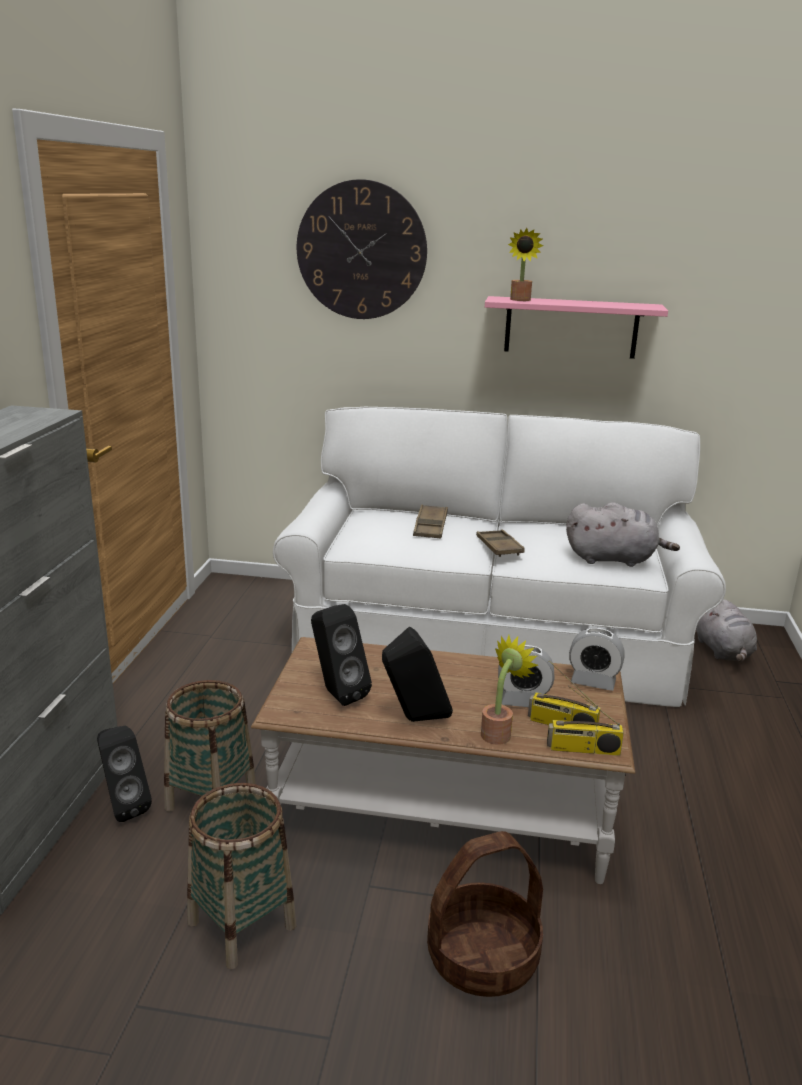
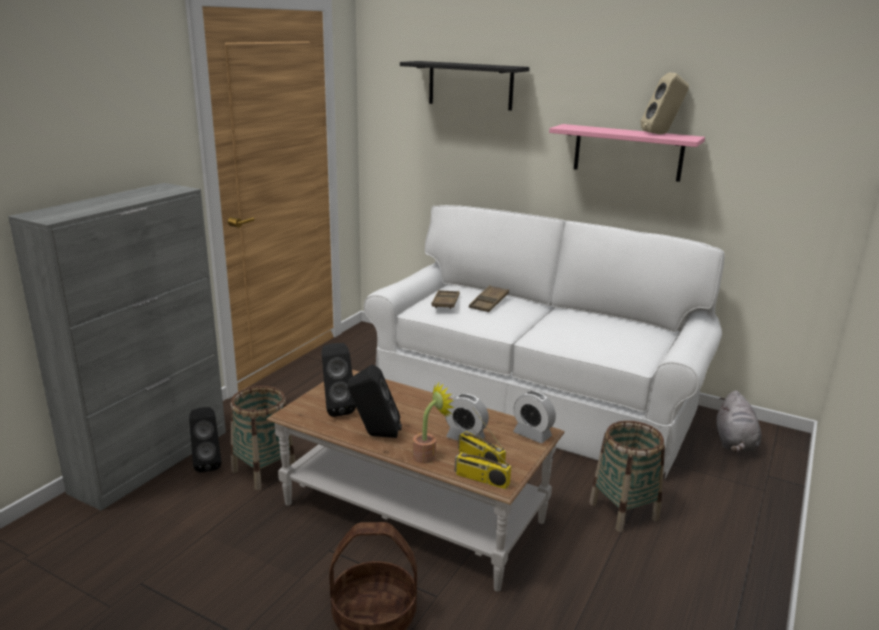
camera: 20 degrees right, 0 degrees up
basket [187,783,297,969] -> basket moved to [589,421,665,532]
wall clock [297,179,427,319] -> black shelf [400,61,529,111]
brown tray [476,529,525,557] -> brown tray moved to [432,290,460,309]
potted plant [508,228,543,301] -> none
grey plush toy [566,502,680,567] -> none
none -> beige speaker [641,73,689,134]

